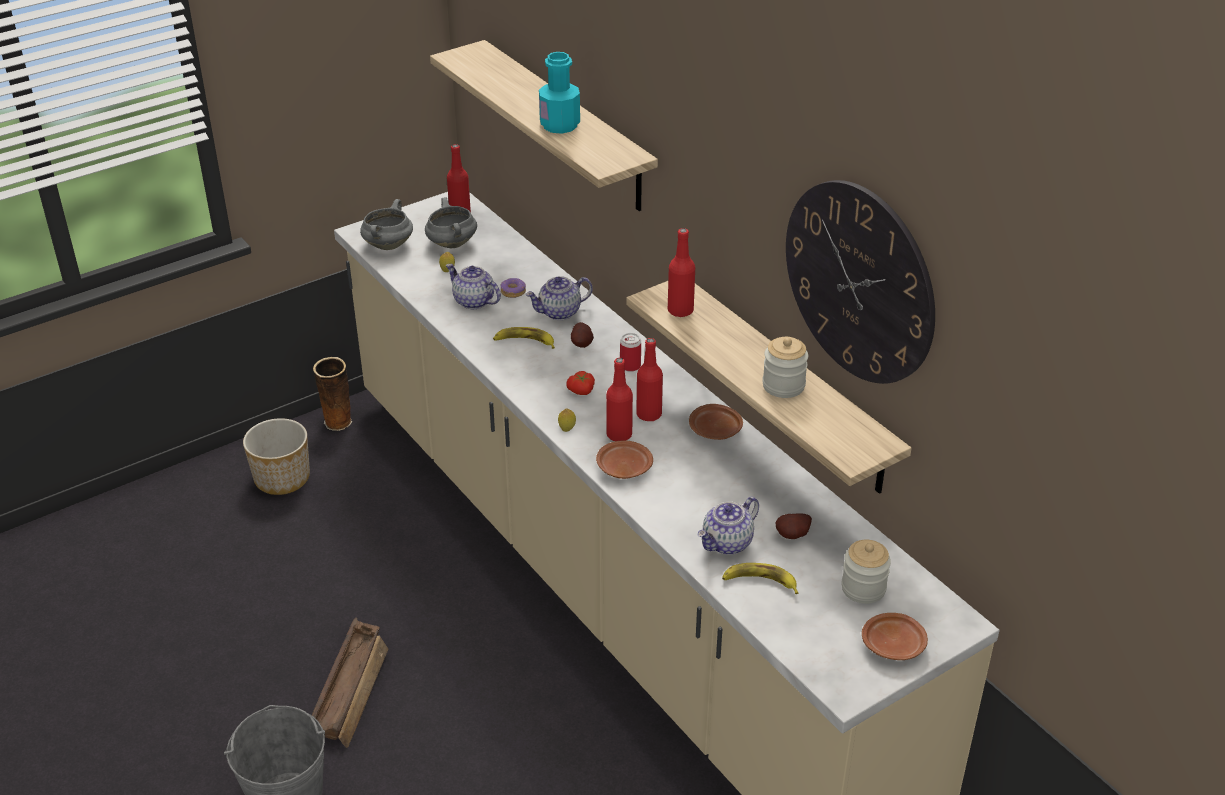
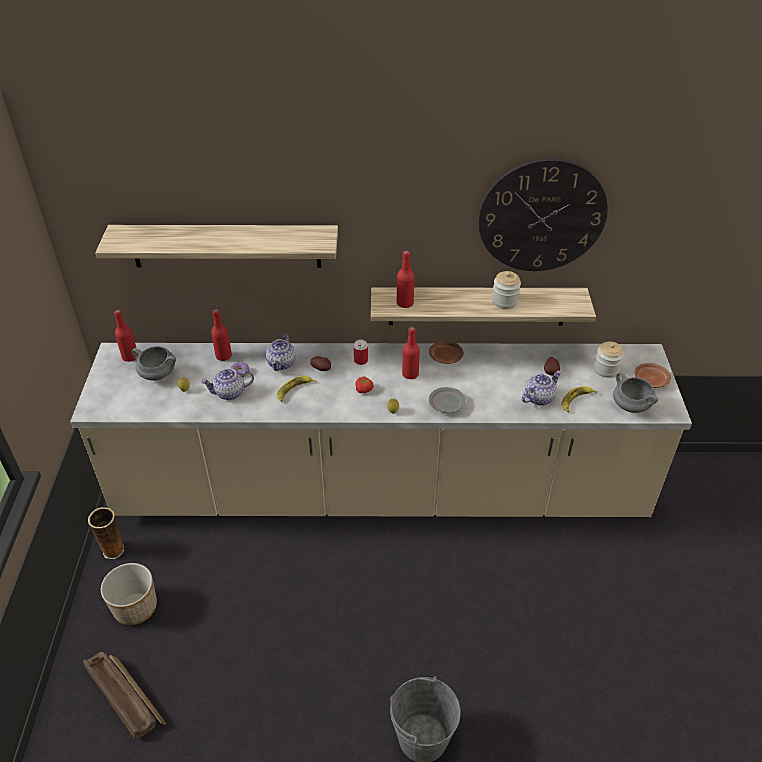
camera: 55 degrees left, 5 degrees up
crate [312,618,388,748] -> crate moved to [83,652,166,739]
grey cooking pot [360,199,413,250] -> grey cooking pot moved to [613,372,658,413]
turquoise bottle [539,52,580,134] -> none
brown plate [596,440,653,479] -> grey plate [429,387,465,413]
red bottle [606,358,633,441] -> red bottle moved to [211,309,232,361]
teapot [697,497,759,555] -> teapot turned 120 degrees counterclockwise [522,371,561,405]

